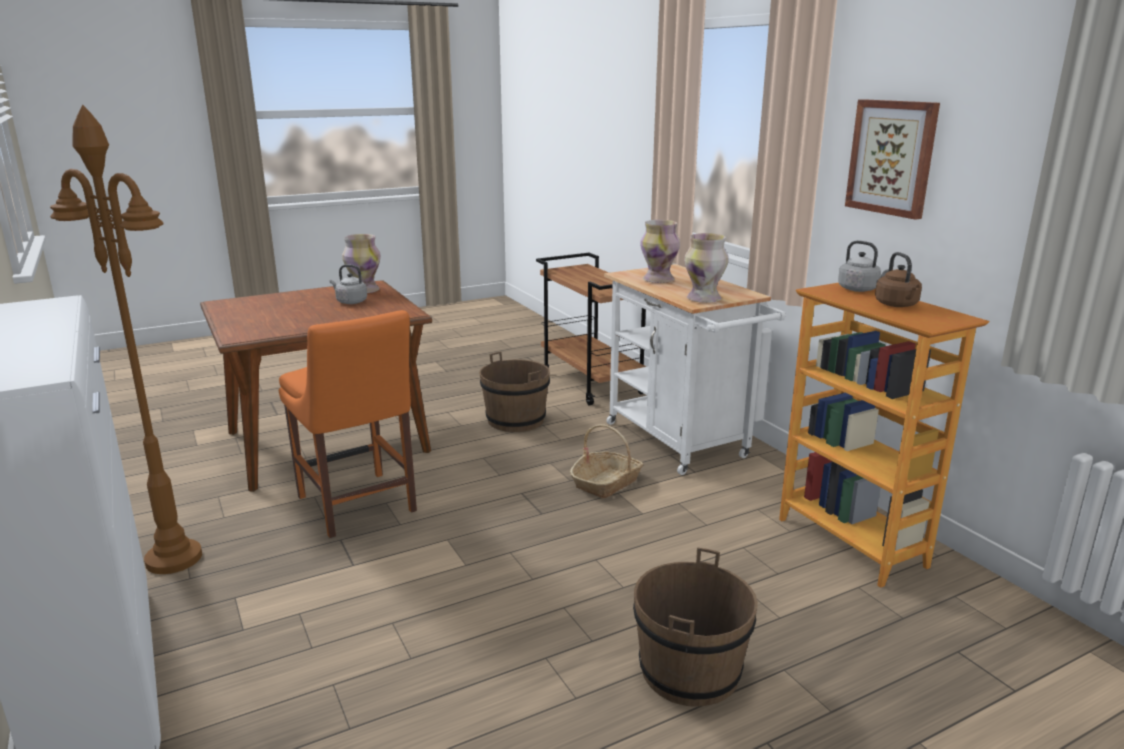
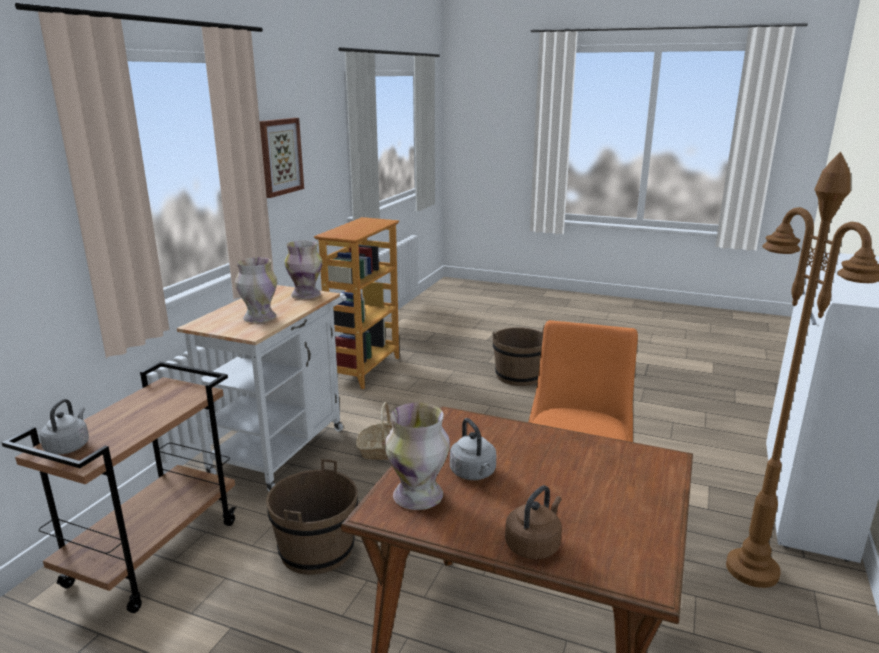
camera: 130 degrees left, 0 degrees up
grey kettle [838,241,889,292] -> grey kettle moved to [40,399,89,455]
brown kettle [875,252,922,307] -> brown kettle moved to [505,485,562,559]

